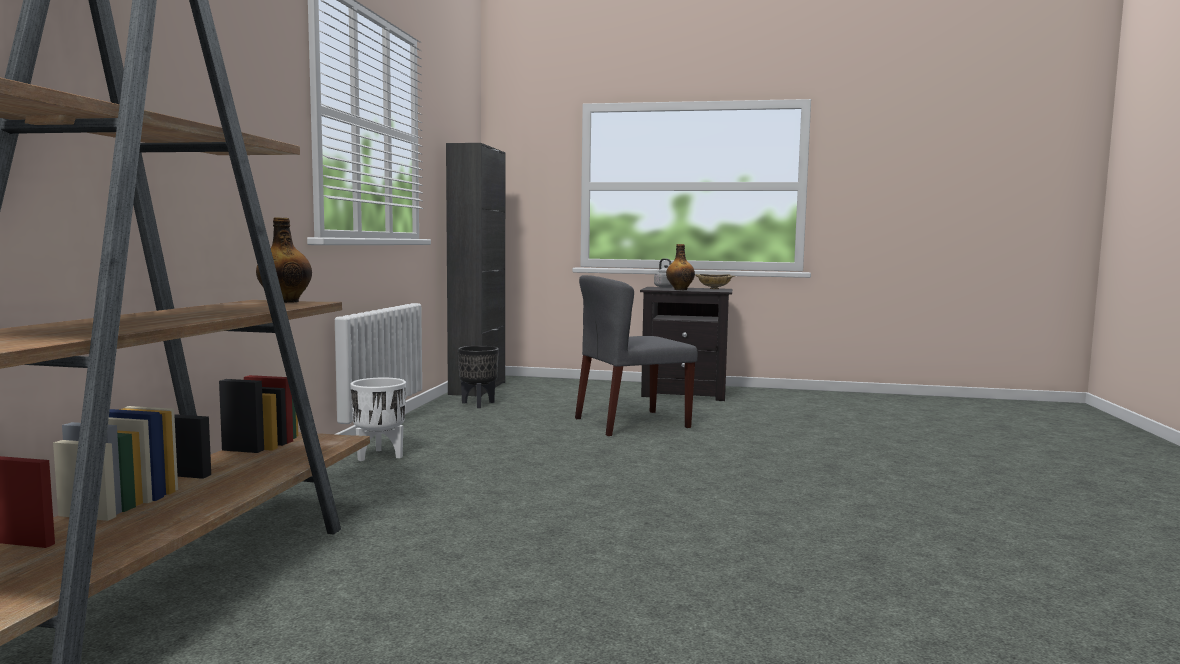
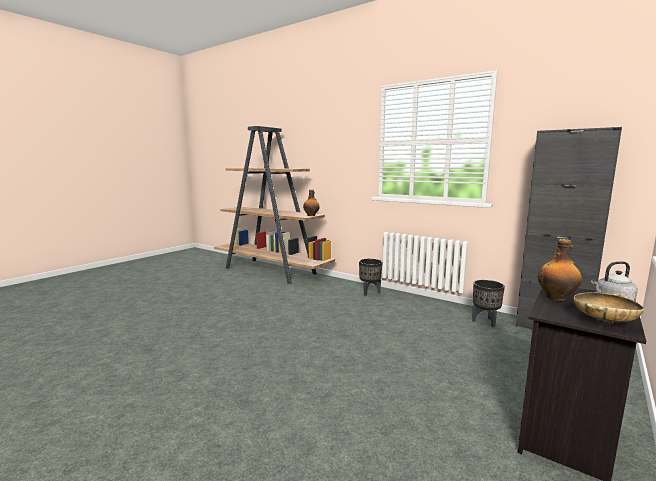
camera: 115 degrees right, 5 degrees up
white planter [350,378,406,461] -> black planter [359,259,382,296]
grey chair [575,275,698,436] -> none

